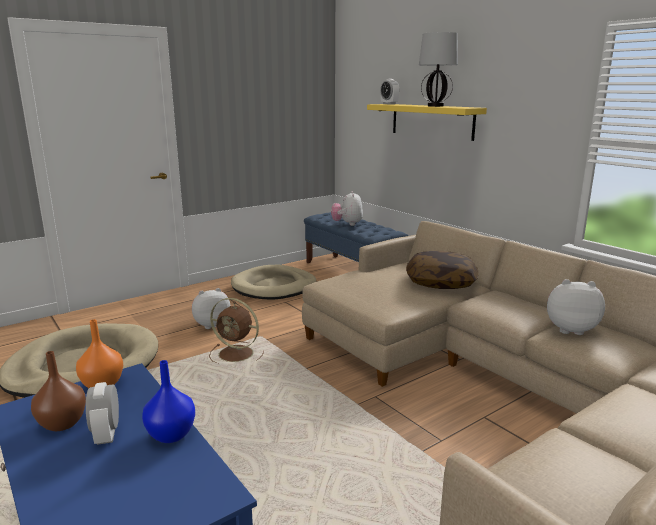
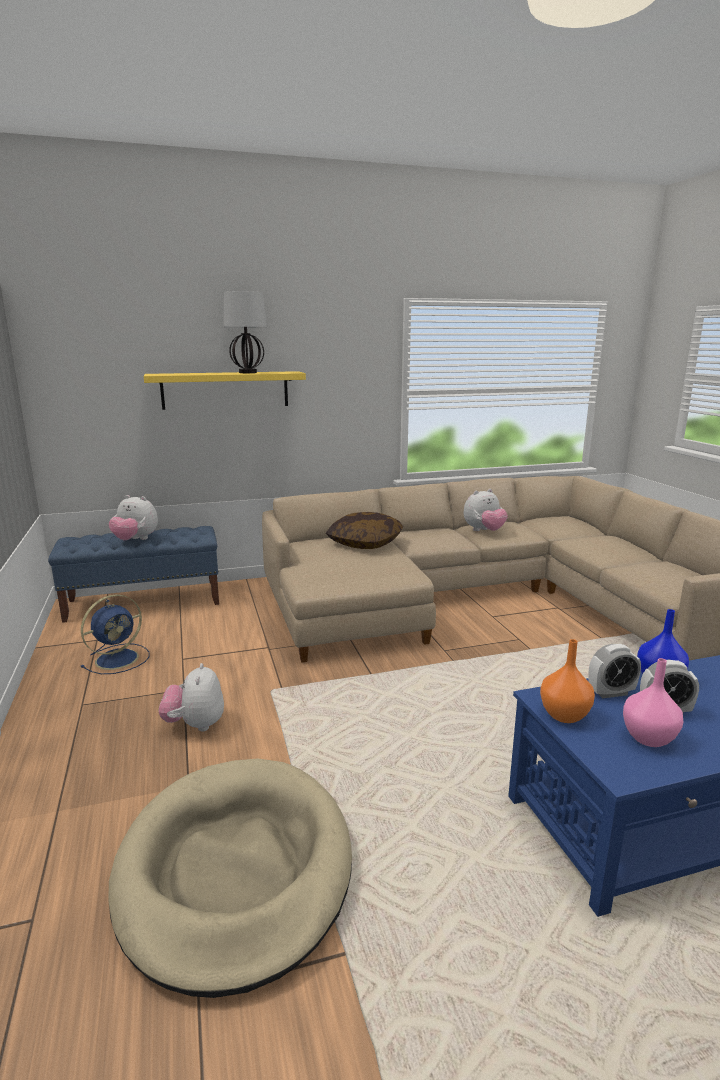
camera: 70 degrees left, 0 degrees up
brown vase [31,351,86,431] -> pink vase [623,658,683,747]
brown fan [209,298,264,364] -> none
beige dog bed [231,265,316,300] -> blue fan [81,594,150,674]
alarm clock [380,79,400,105] -> alarm clock moved to [588,644,641,698]
plush toy [547,279,605,335] -> plush toy turned 150 degrees counterclockwise [464,489,508,531]

